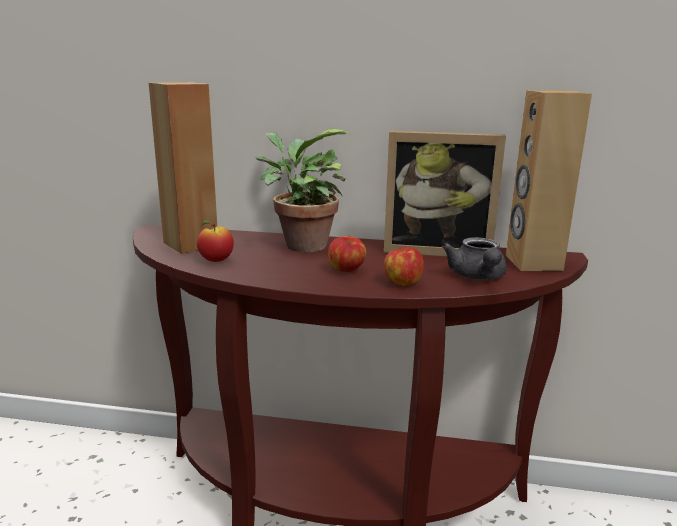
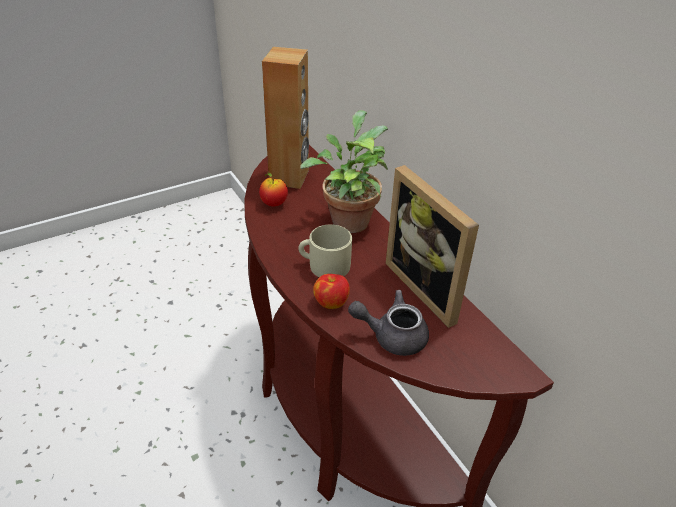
camera: 50 degrees right, 20 degrees up
apple [328,236,366,272] -> beige mug [298,224,352,277]
grey teapot [442,237,507,280] -> grey teapot turned 45 degrees clockwise [348,290,429,356]
brown speaker [506,90,592,271] -> none

